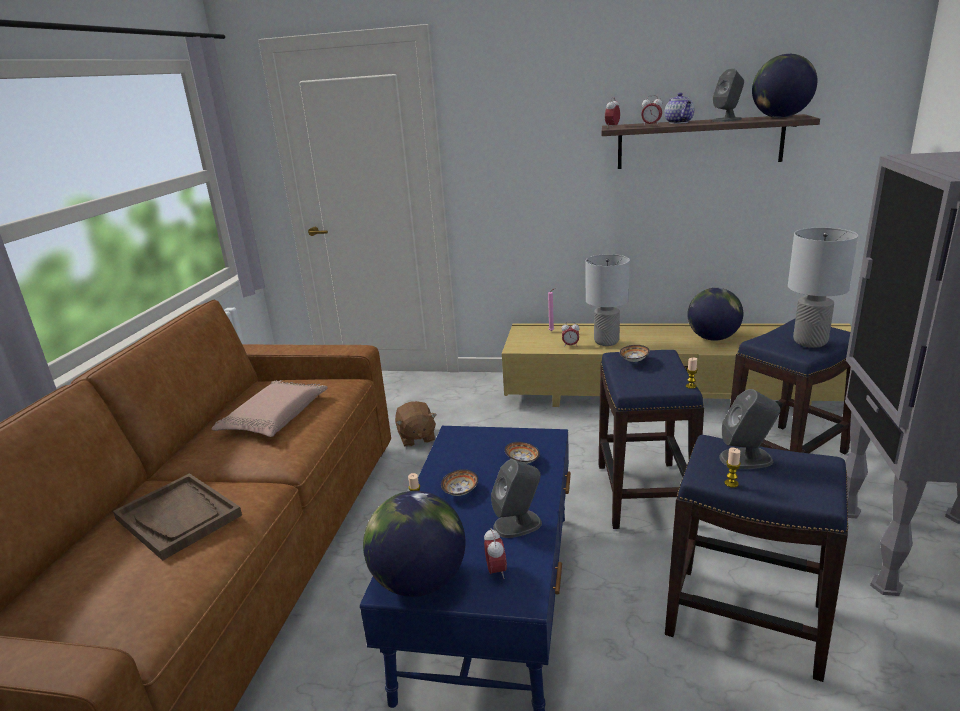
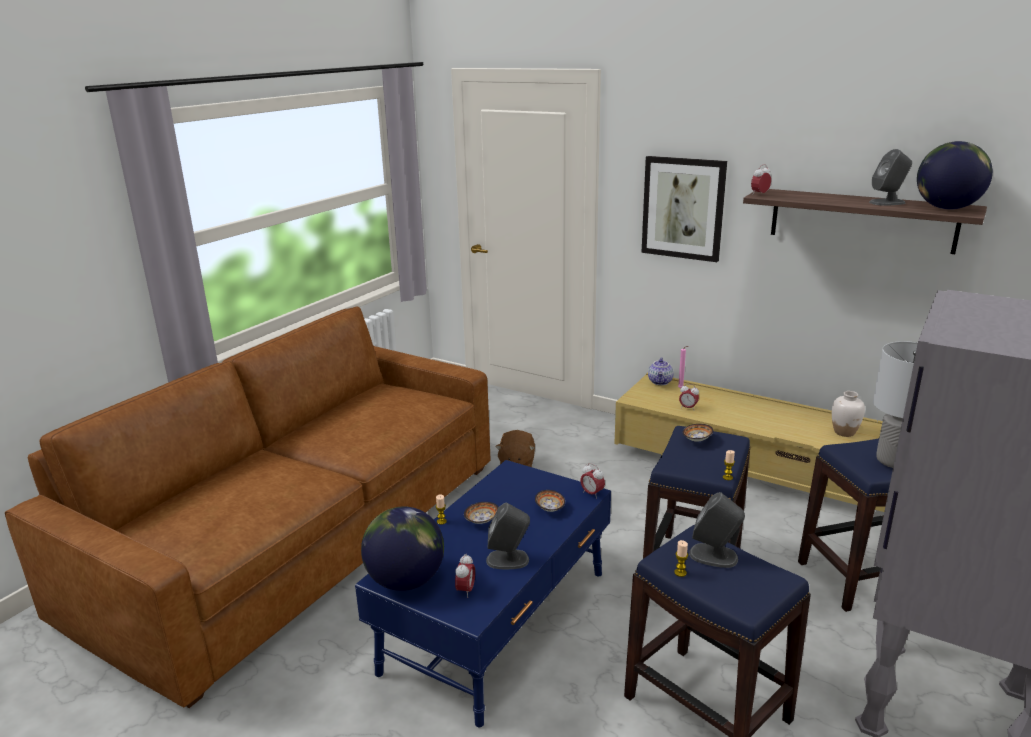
camera: 20 degrees right, 0 degrees up
brown tray [113,473,242,561] -> none
beige pillow [212,380,328,437] -> none
grey table lamp [586,254,630,346] -> none
alarm clock [641,95,662,127] -> alarm clock moved to [580,463,605,499]
teapot [665,93,694,124] -> teapot moved to [648,357,673,385]
globe [687,288,743,341] -> white vase [832,391,865,437]
none -> picture [641,156,727,262]

